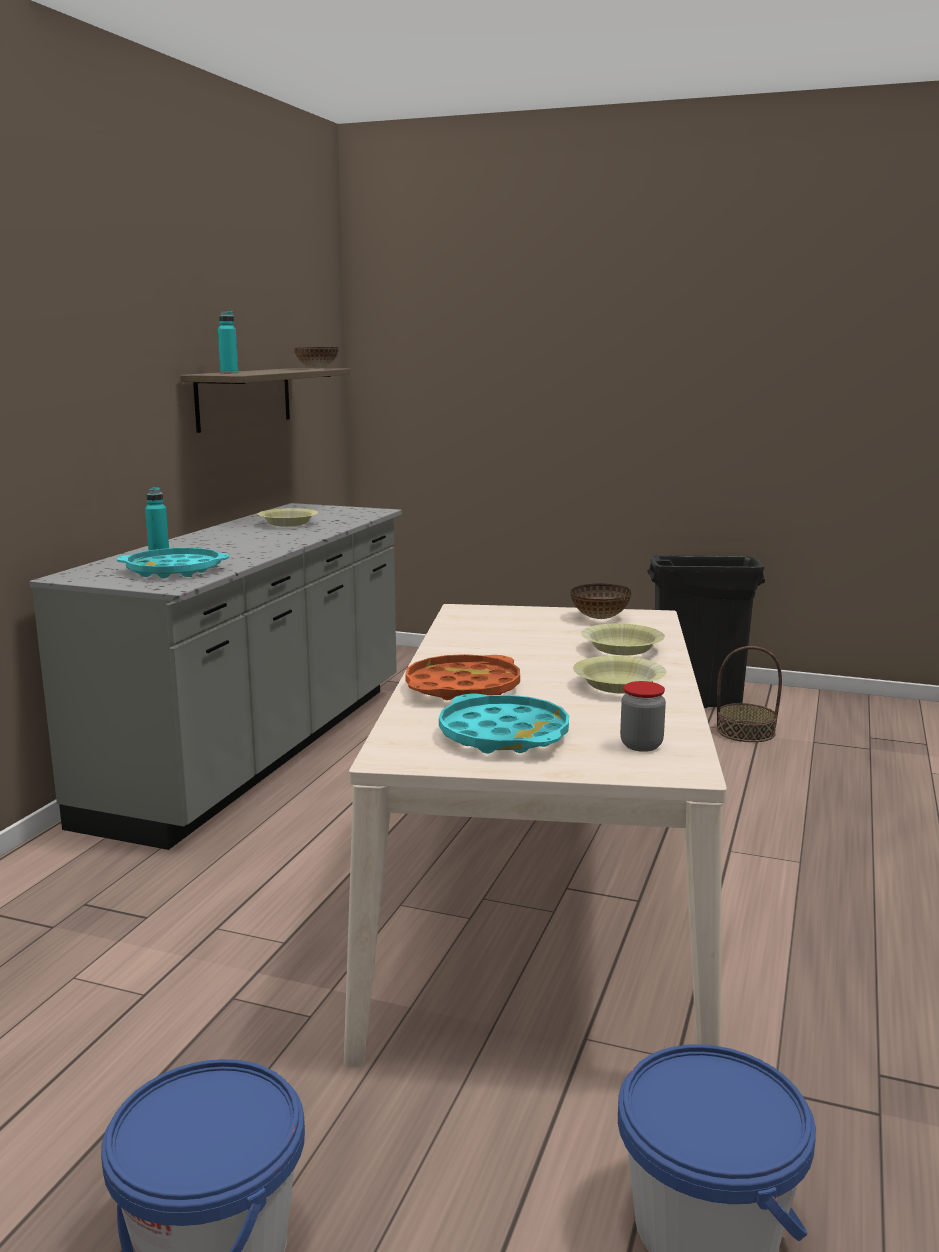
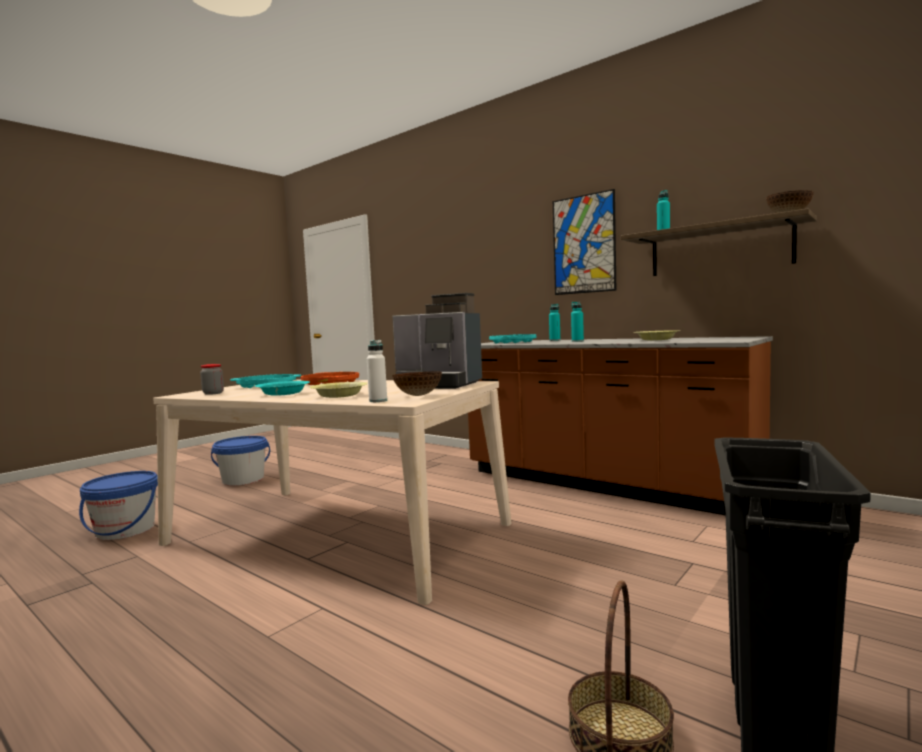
camera: 110 degrees right, 10 degrees down
grey counter [30,503,402,850] -> brown counter [468,336,773,516]
yellow bowl [573,656,666,694] -> turquoise bowl [255,381,310,396]
none -> white bottle [367,340,387,402]
none -> coffee machine [393,293,482,389]
none -> picture [553,189,616,295]
none -> turquoise bottle [571,302,584,342]

